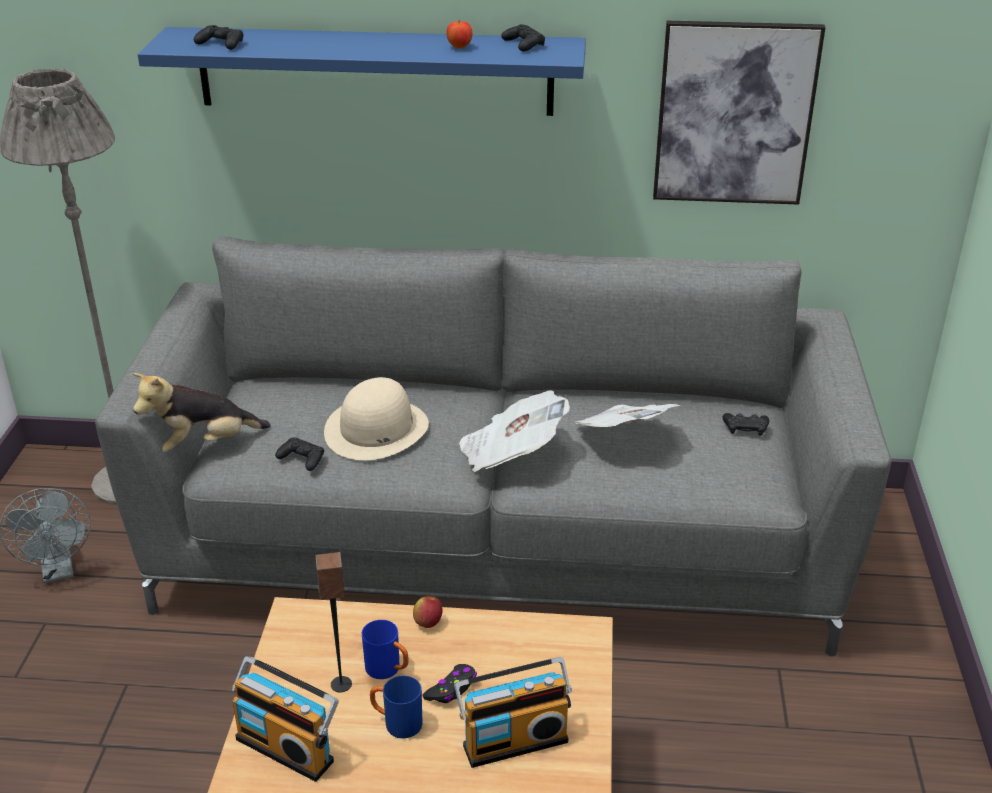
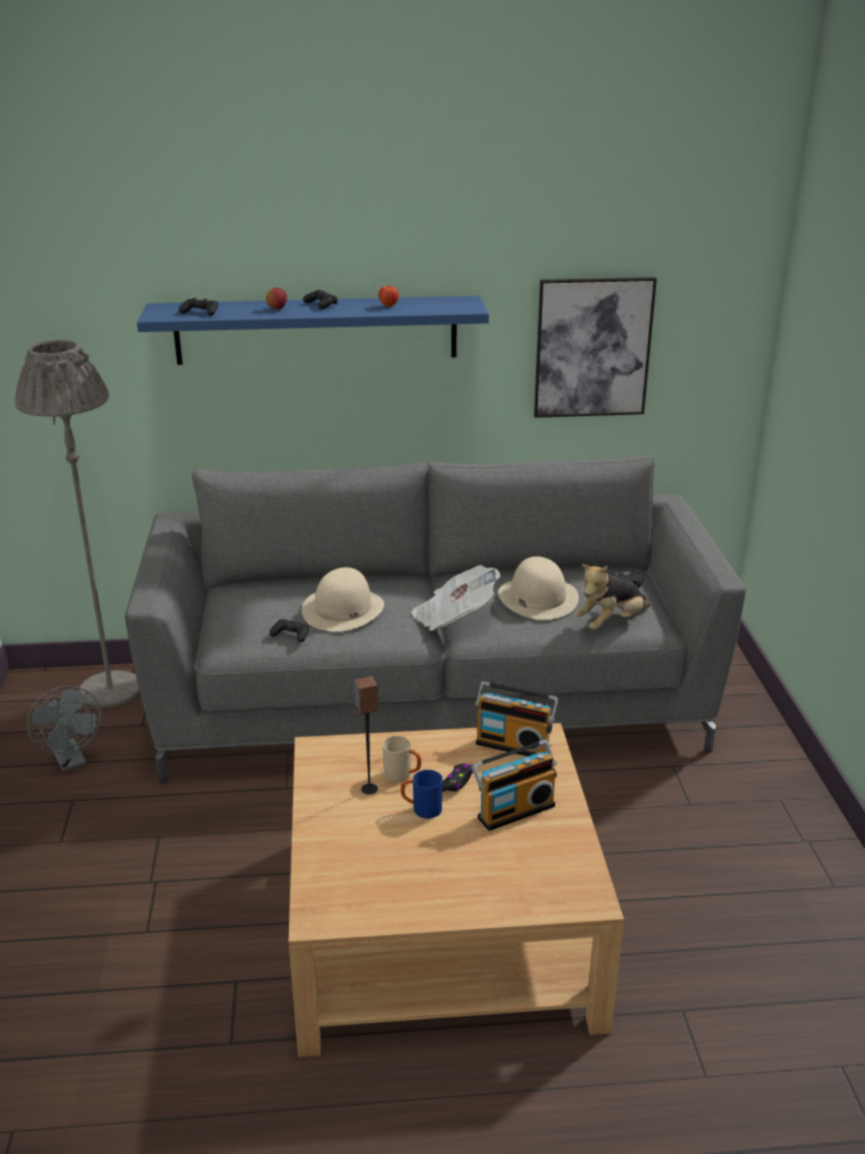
camera: 10 degrees left, 5 degrees down
plush toy [133,373,271,452] -> plush toy moved to [574,565,650,630]
radio [232,656,339,782] -> radio moved to [475,681,558,756]
blue mug [362,620,409,679] -> beige mug [382,736,421,782]
apple [413,596,443,628] -> apple moved to [266,288,287,310]
black game controller [501,24,545,52] -> black game controller moved to [303,290,338,309]
newspaper [575,404,680,427] -> beige hat [498,556,579,620]

